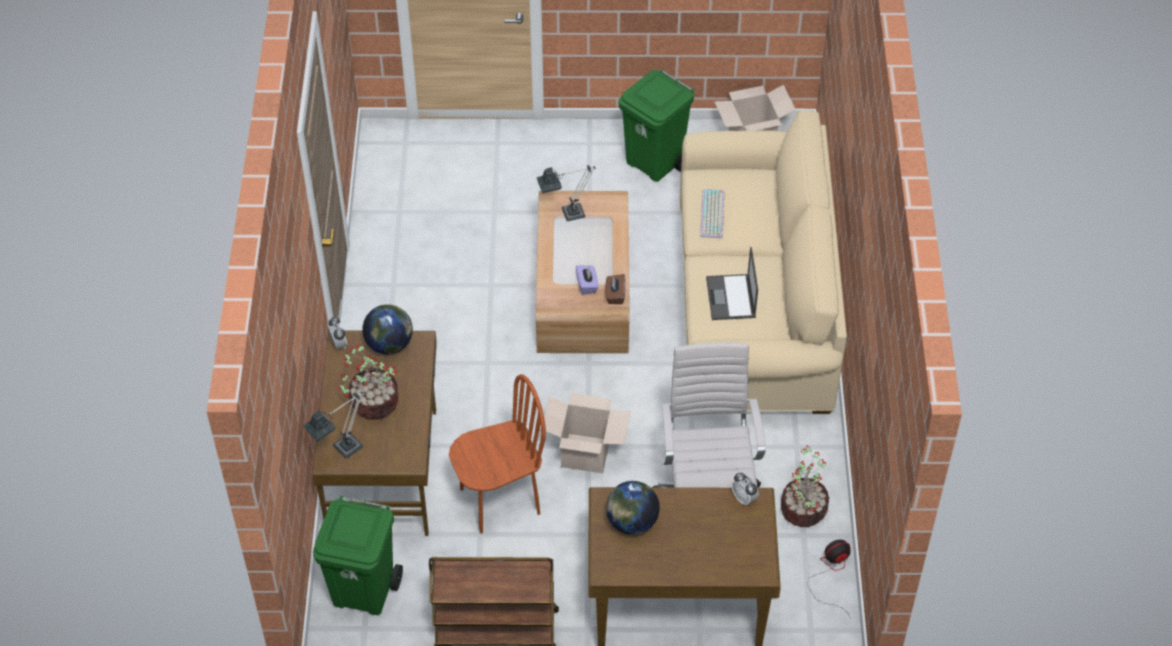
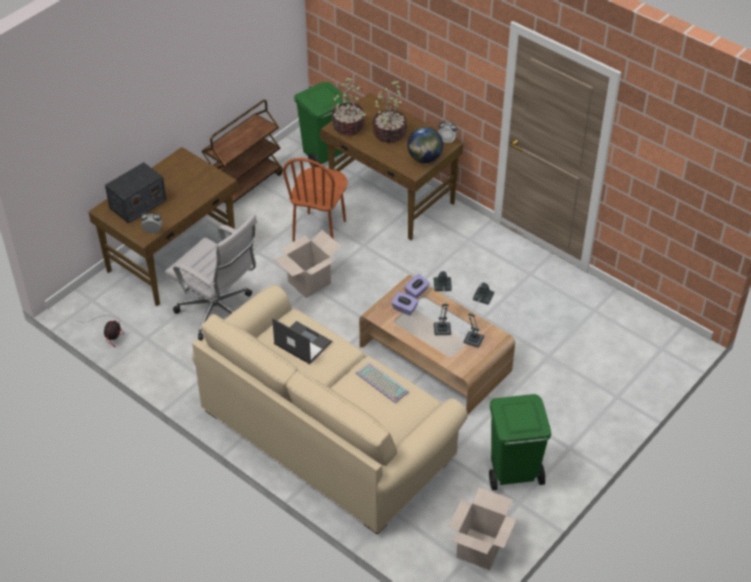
camera: 130 degrees right, 5 degrees down
table lamp [303,391,363,458] -> table lamp moved to [433,271,452,335]
brown tissue box [606,274,625,304] -> none
globe [606,481,660,535] -> none
potted plant [781,446,829,527] -> potted plant moved to [331,76,368,136]
none -> radio [105,162,166,223]
none -> purple tissue box [404,274,430,299]

